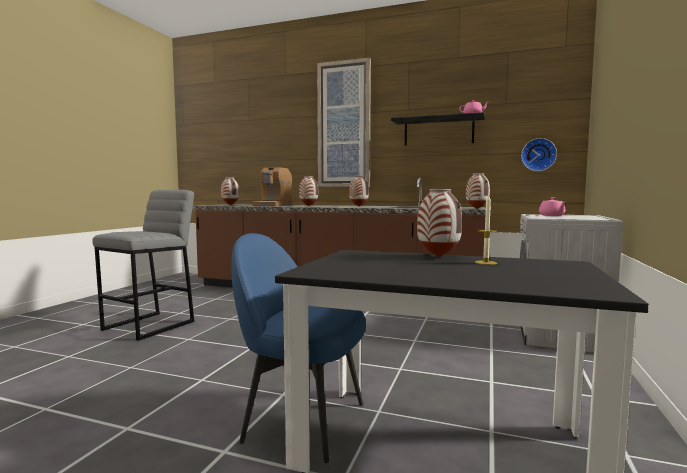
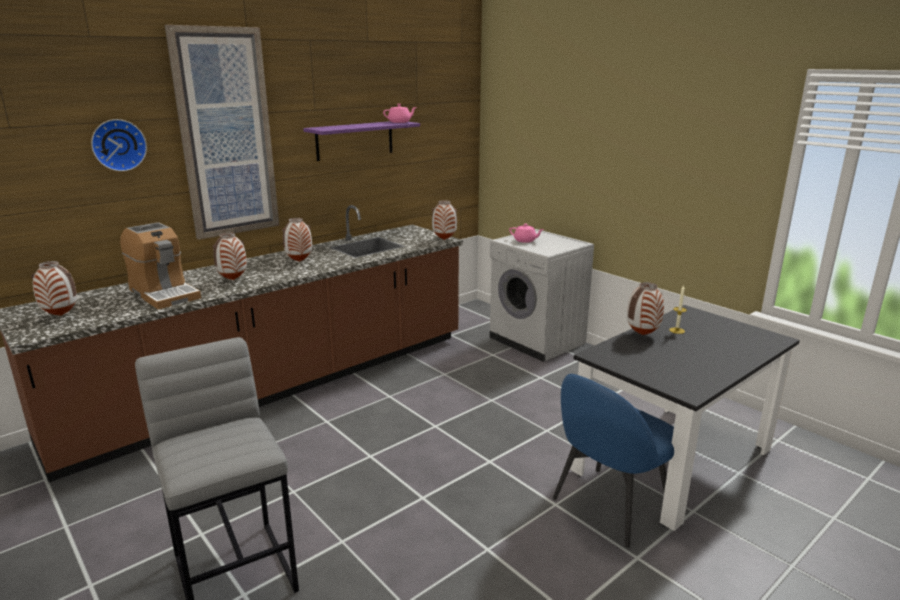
camera: 60 degrees left, 15 degrees up
black shelf [391,112,485,146] -> purple shelf [303,121,420,161]
wall clock [521,138,557,171] -> wall clock moved to [91,119,147,171]

